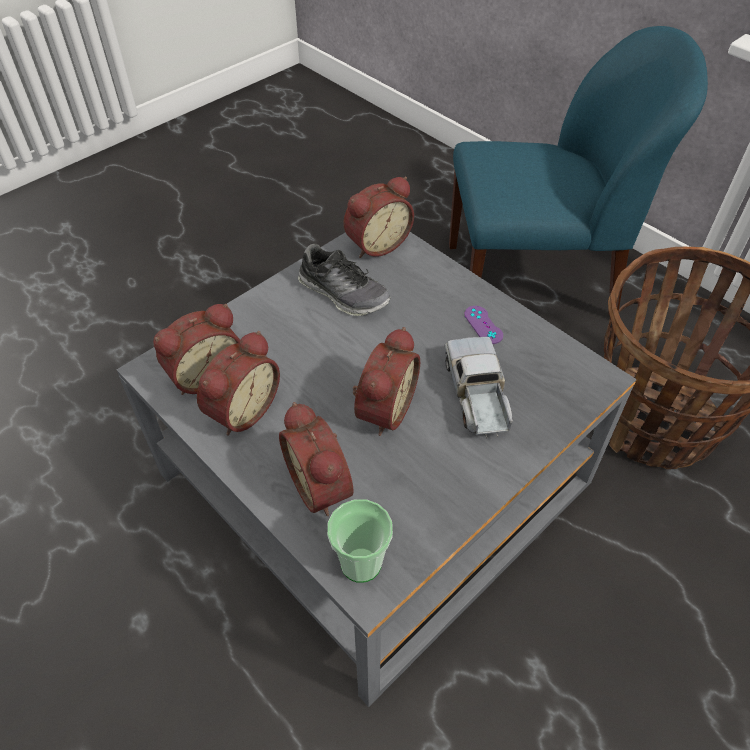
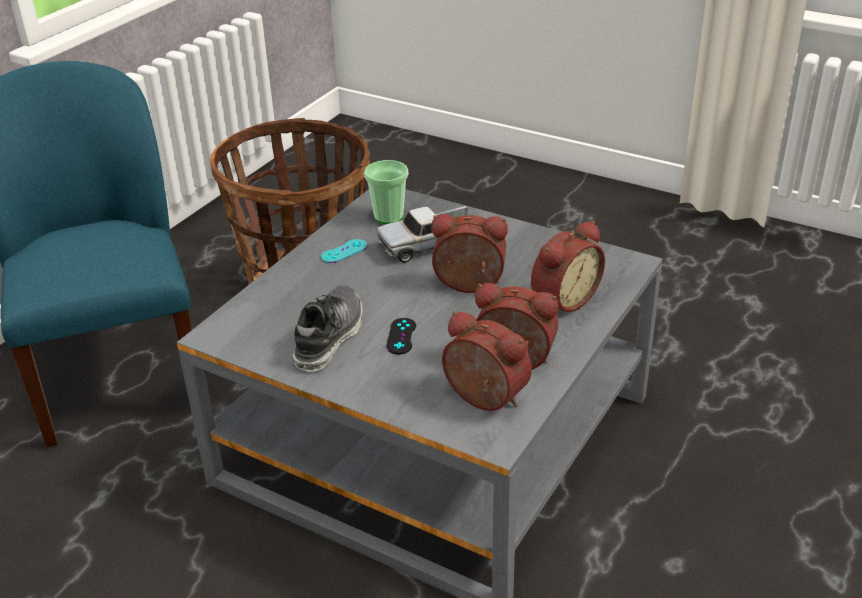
camera: 105 degrees left, 15 degrees down
cup [327,499,393,583] -> cup moved to [364,160,408,224]
alarm clock [343,176,414,258] -> none
purple game controller [464,306,503,344] -> turquoise game controller [321,239,367,263]
none -> black game controller [386,318,416,355]

